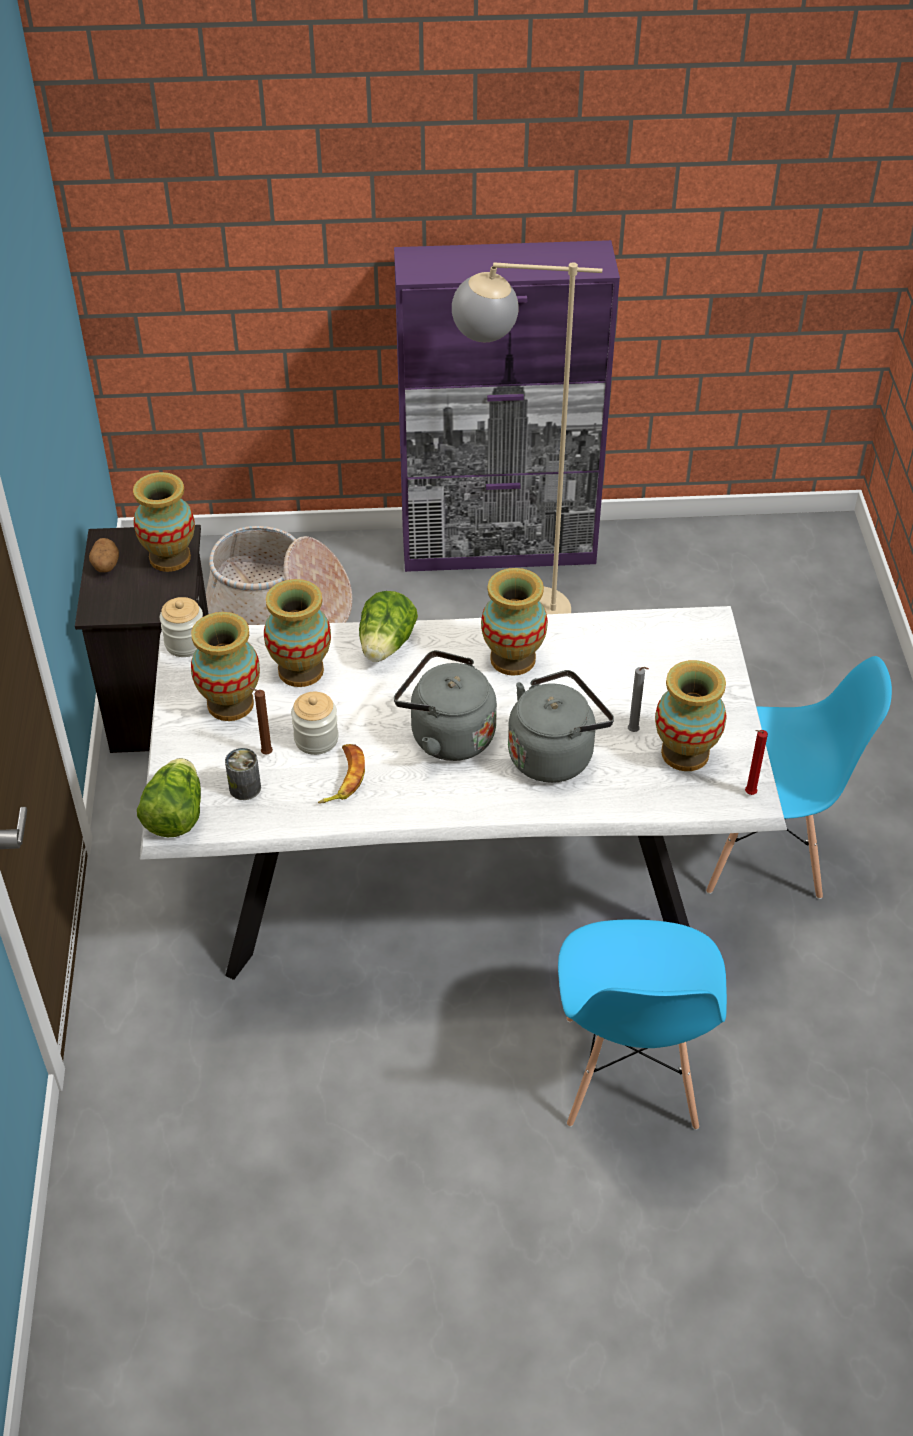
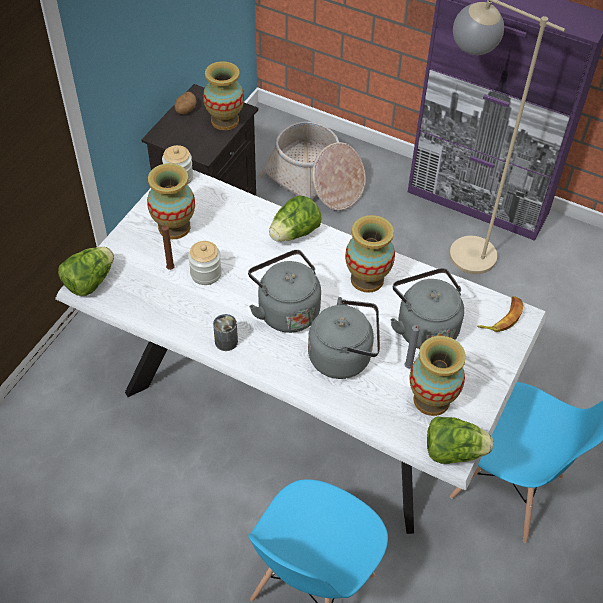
camera: 30 degrees right, 5 degrees up
can [225,748,261,800] -> can moved to [213,314,238,351]
vase [264,579,331,687] -> none
banana [318,744,365,804] -> banana moved to [477,296,523,332]
red candle [745,730,768,795] -> lettuce [427,416,493,464]
none -> grey kettle [390,268,464,349]

